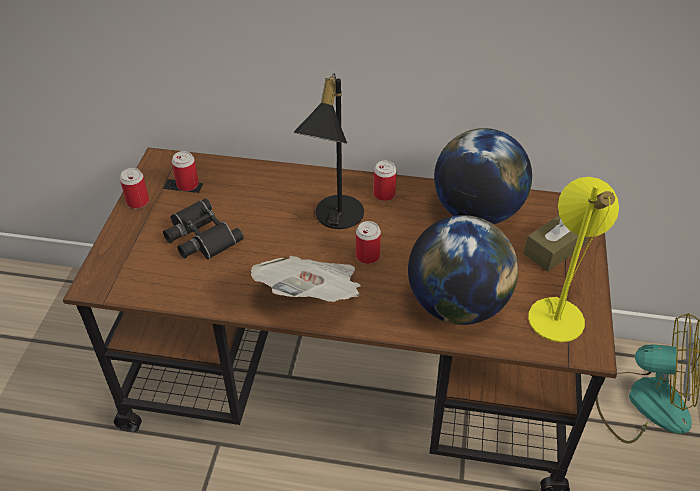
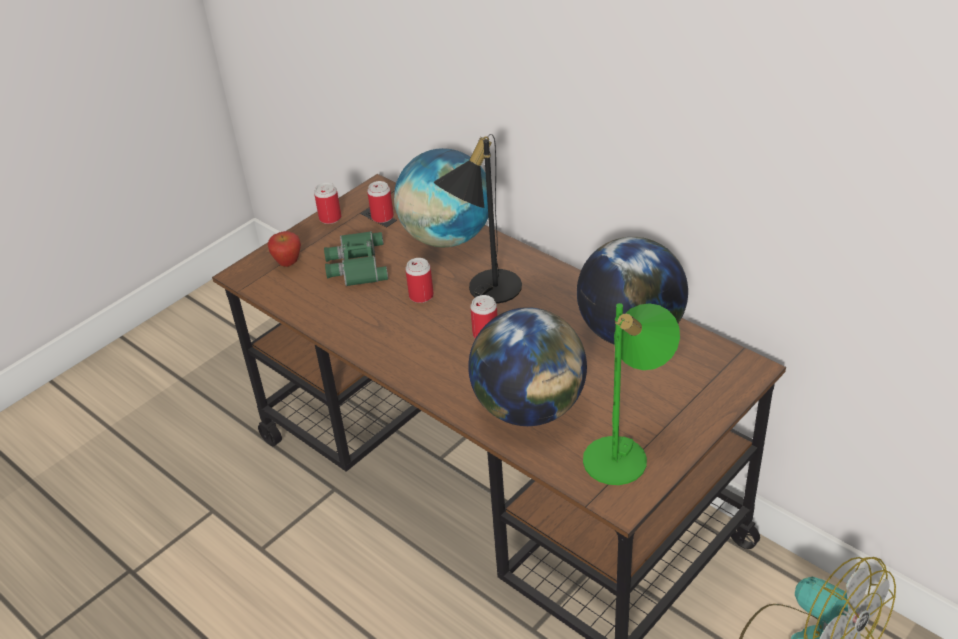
camera: 35 degrees right, 5 degrees down
black binoculars [163,198,244,259] -> green binoculars [324,231,388,286]
newspaper [251,256,361,302] -> none
can [373,161,397,201] -> can moved to [405,258,434,303]
brown tissue box [524,215,589,272] -> none
yellow table lamp [528,177,619,342] -> green table lamp [583,303,680,485]
none -> apple [268,231,301,267]
none -> globe [394,148,488,248]

